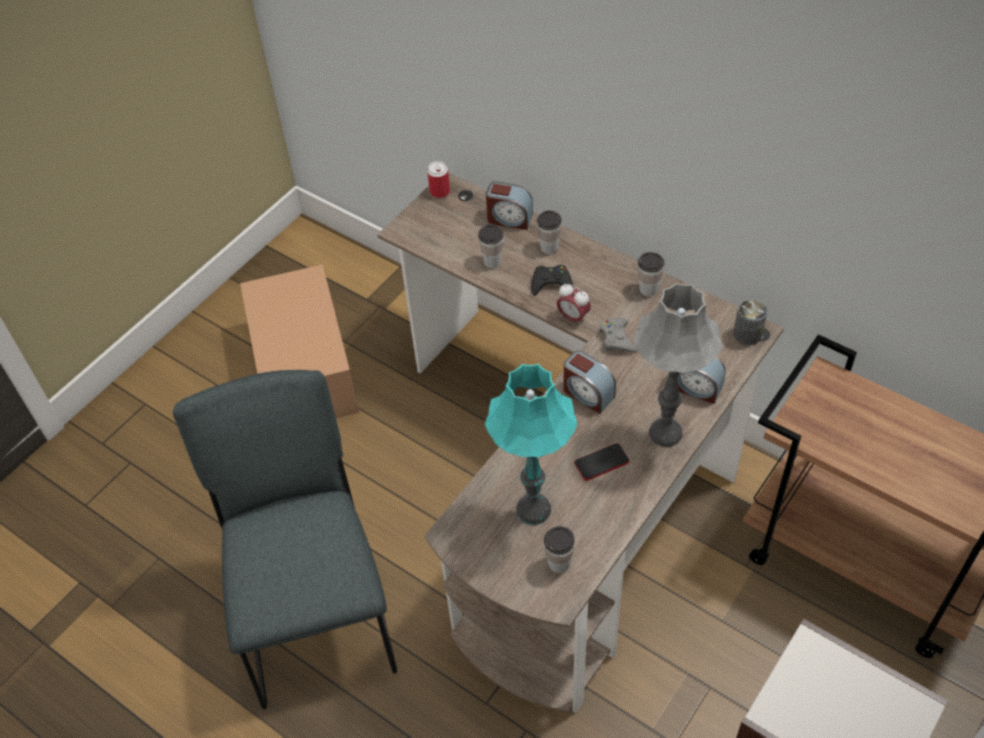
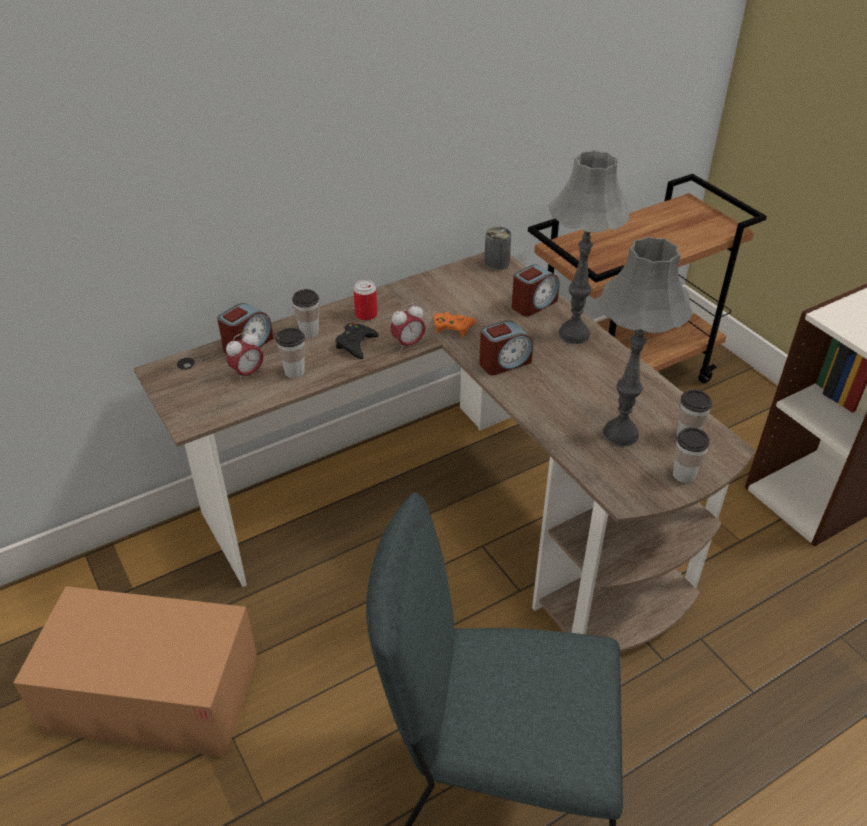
camera: 70 degrees left, 10 degrees down
can [427,161,450,198] -> can moved to [353,280,377,321]
turquoise table lamp [485,364,577,525] -> grey table lamp [597,236,693,446]
phone [574,443,629,481] -> none
grey game controller [599,318,638,352] -> orange game controller [434,312,476,337]
cup [638,252,664,296] -> cup moved to [673,427,710,483]
none -> alarm clock [226,331,263,382]

